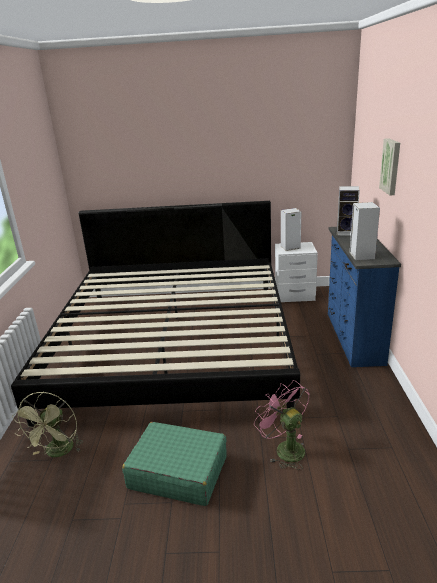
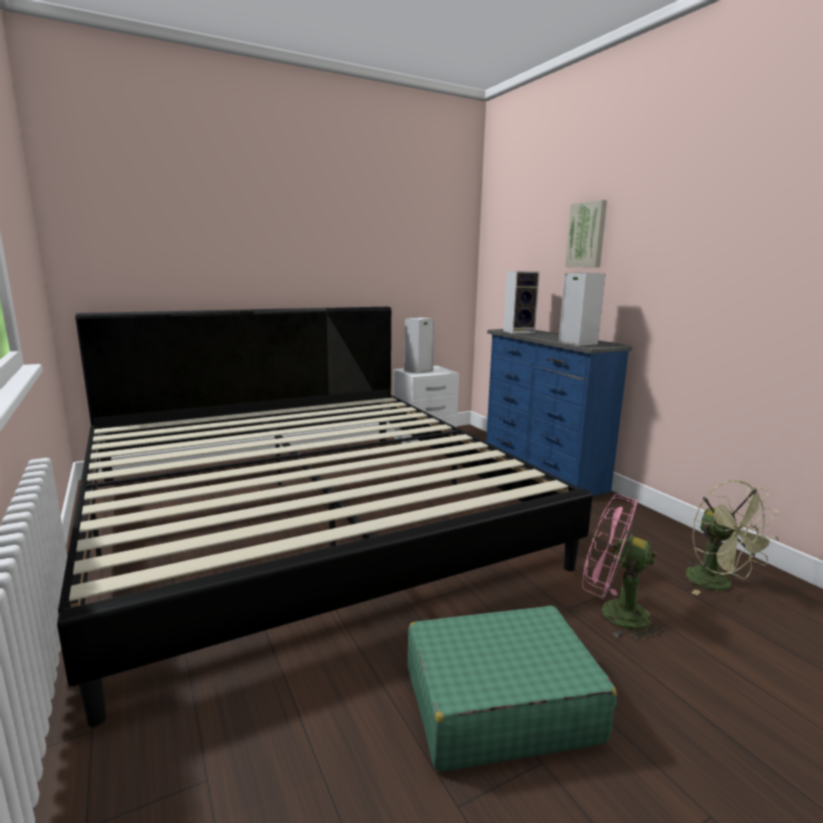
camera: 30 degrees left, 10 degrees down
green fan [12,392,83,457] -> green fan moved to [685,480,780,595]

